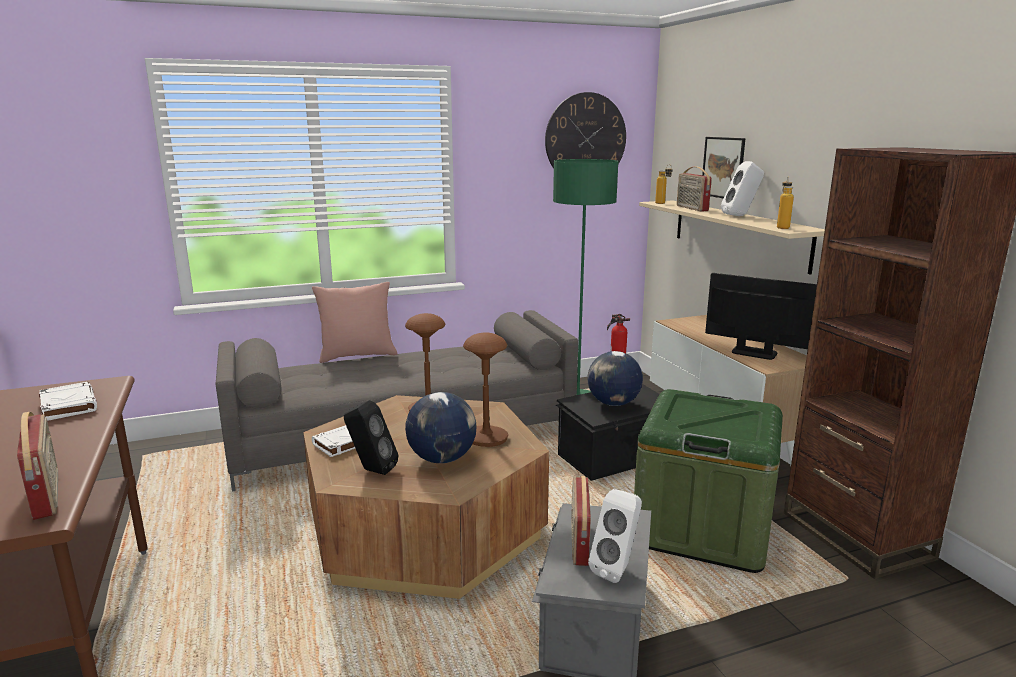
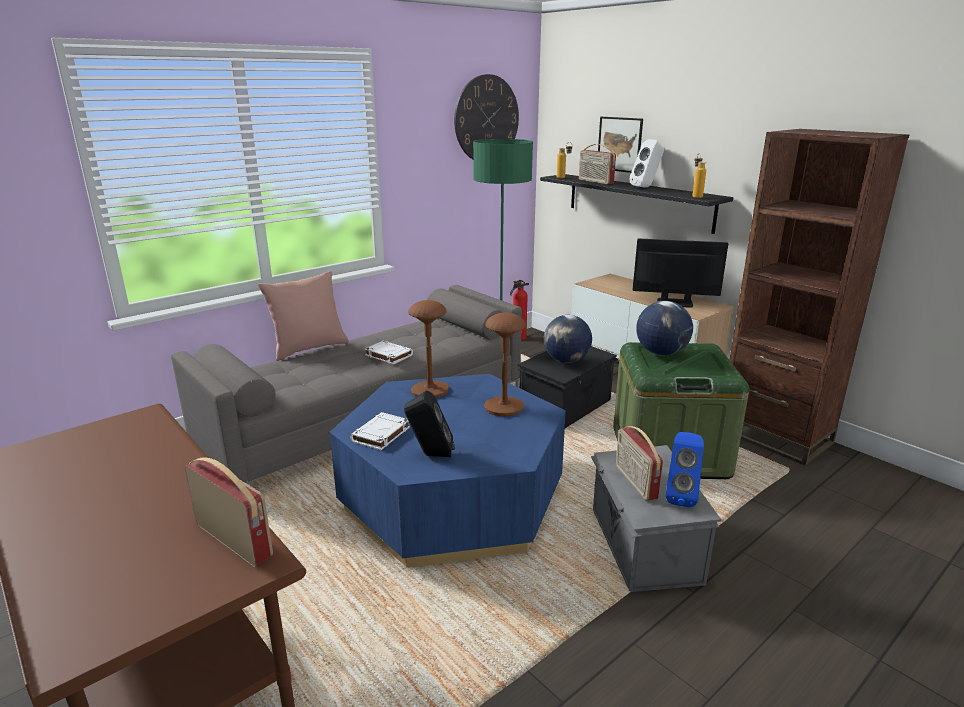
camera: 20 degrees left, 5 degrees up
white book [39,382,97,421] -> white book moved to [365,341,413,364]
brown coffee table [303,395,549,599] -> blue coffee table [330,374,566,568]
globe [405,392,477,463] -> globe moved to [636,301,693,356]
white speaker [588,489,642,583] -> blue speaker [666,432,704,508]
beige shelf [639,200,825,275] -> black shelf [540,174,733,234]

